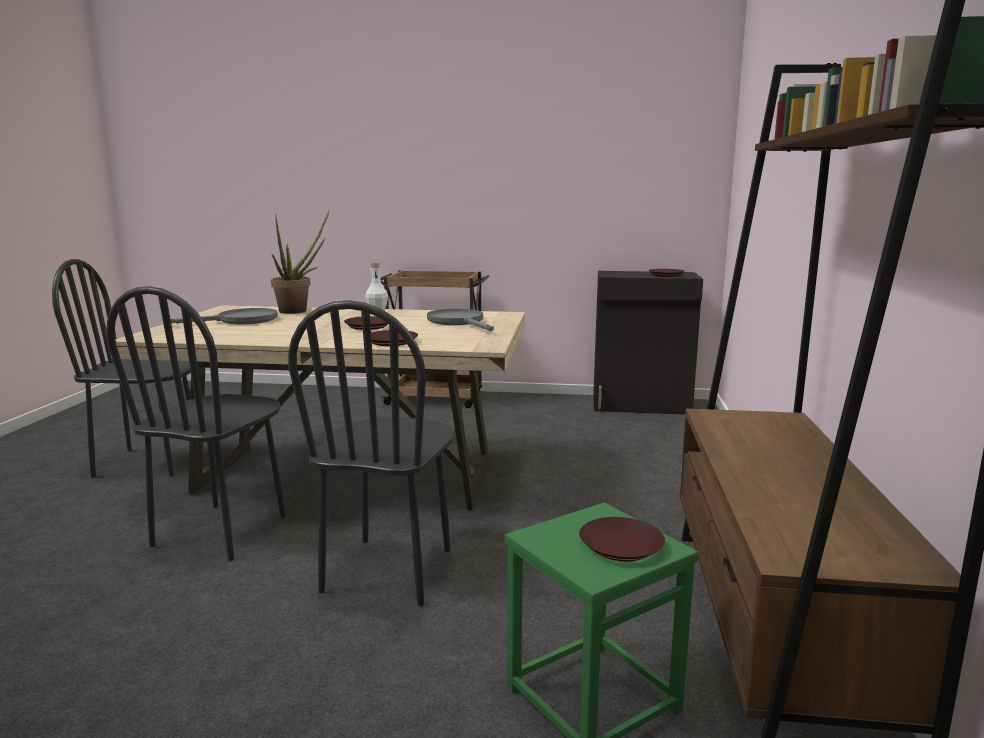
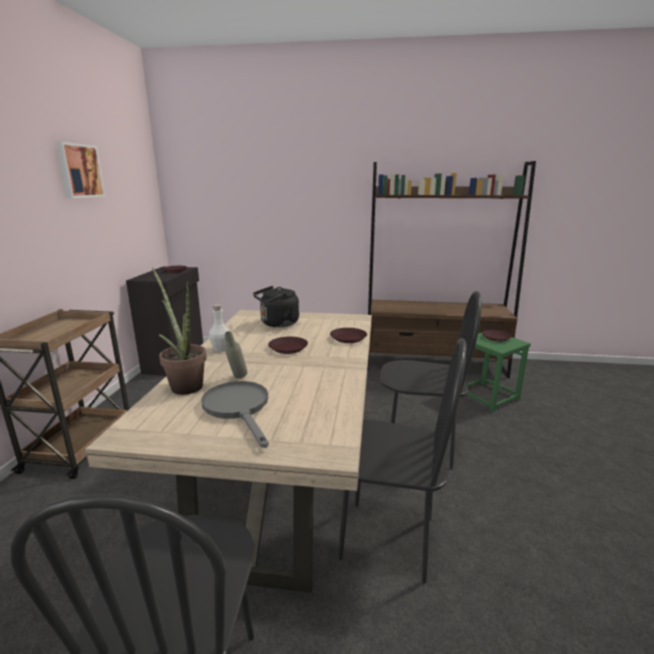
camera: 90 degrees left, 5 degrees up
grey frying pan [427,309,494,331] -> black kettle [253,286,299,327]
none -> picture [56,142,106,198]
none -> grey bottle [225,331,247,379]

